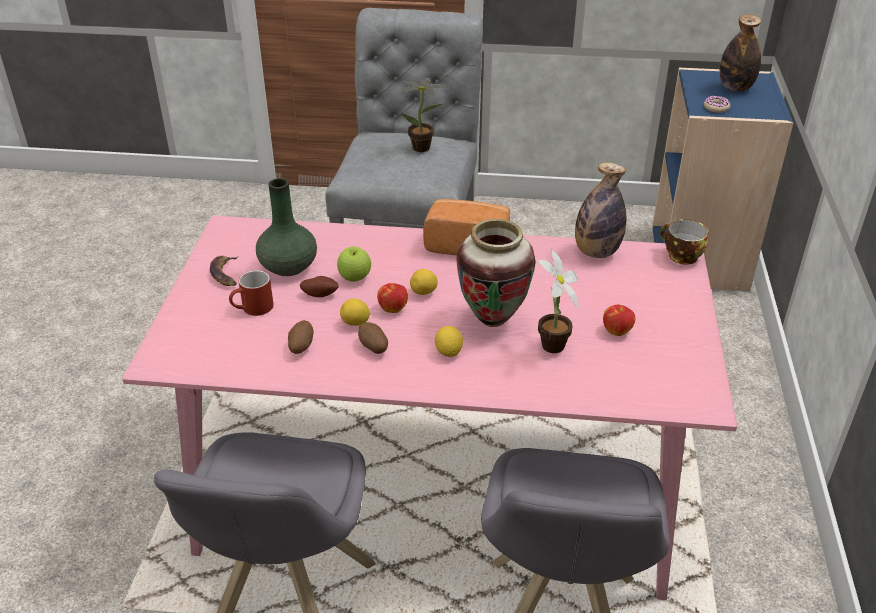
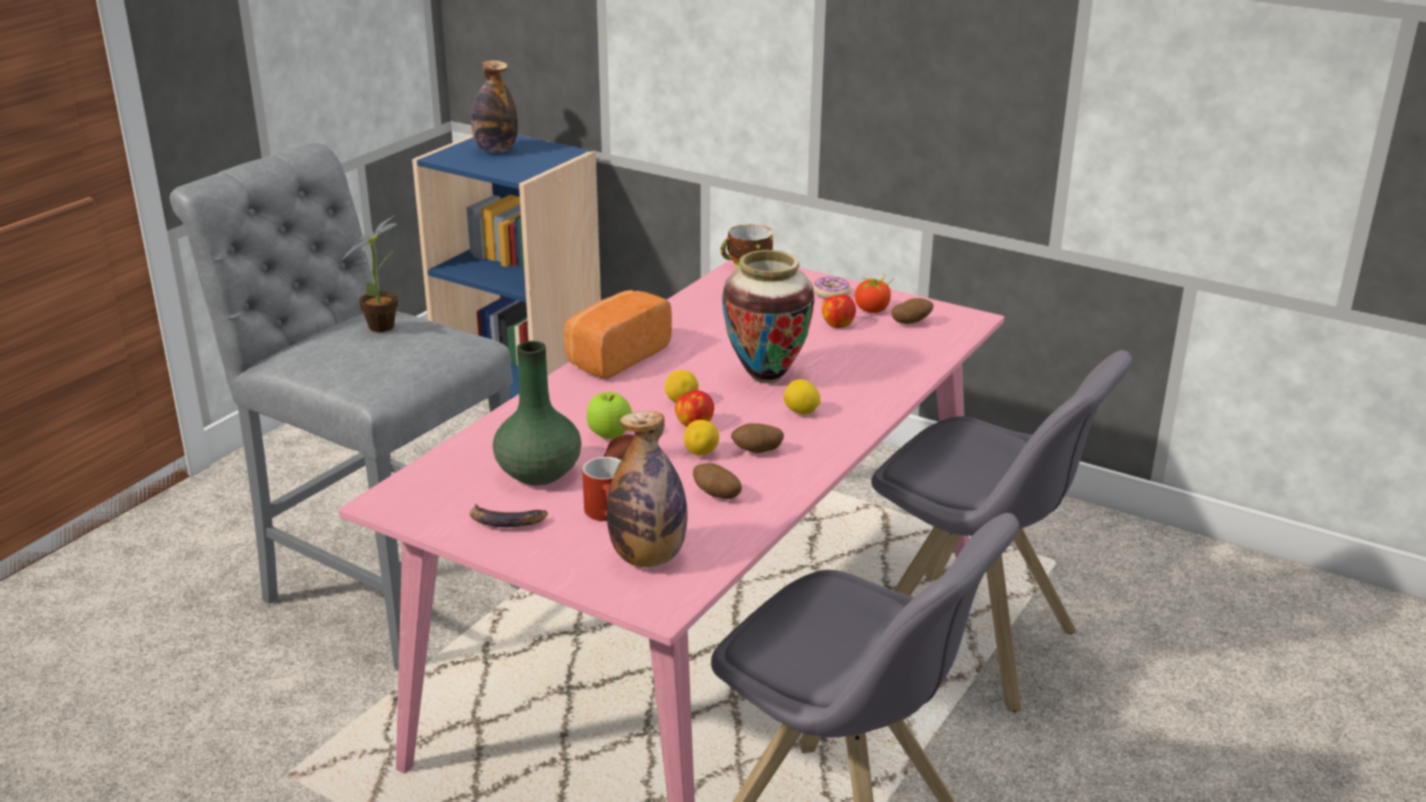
camera: 65 degrees left, 10 degrees down
potted plant [538,249,579,353] -> none
bottle [575,162,626,258] -> bottle moved to [607,411,687,567]
donut [704,96,730,113] -> donut moved to [814,277,851,299]
none -> tomato [855,274,894,313]
none -> potato [891,298,934,324]

